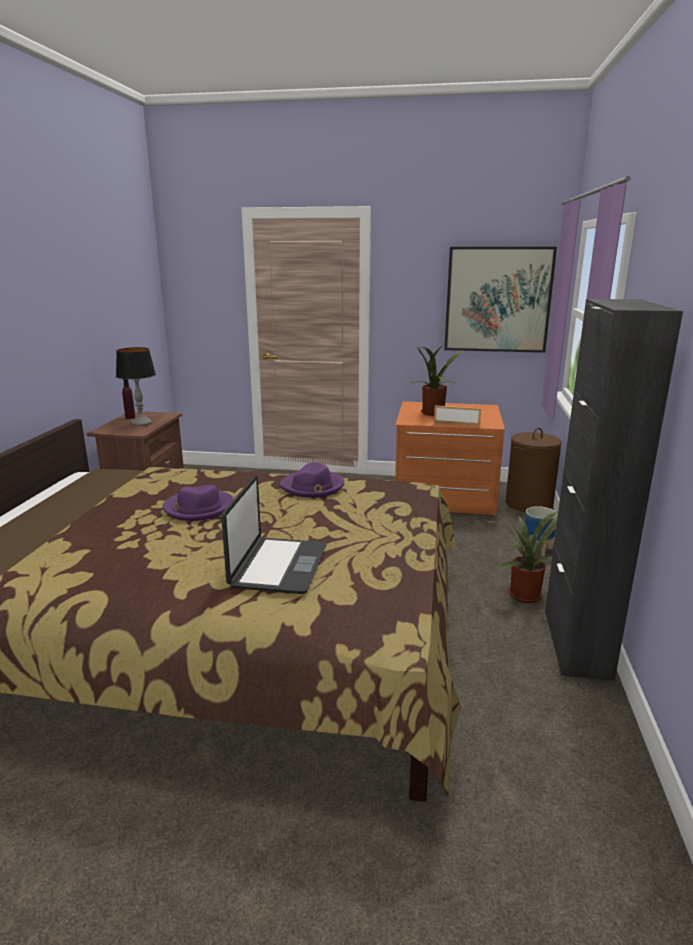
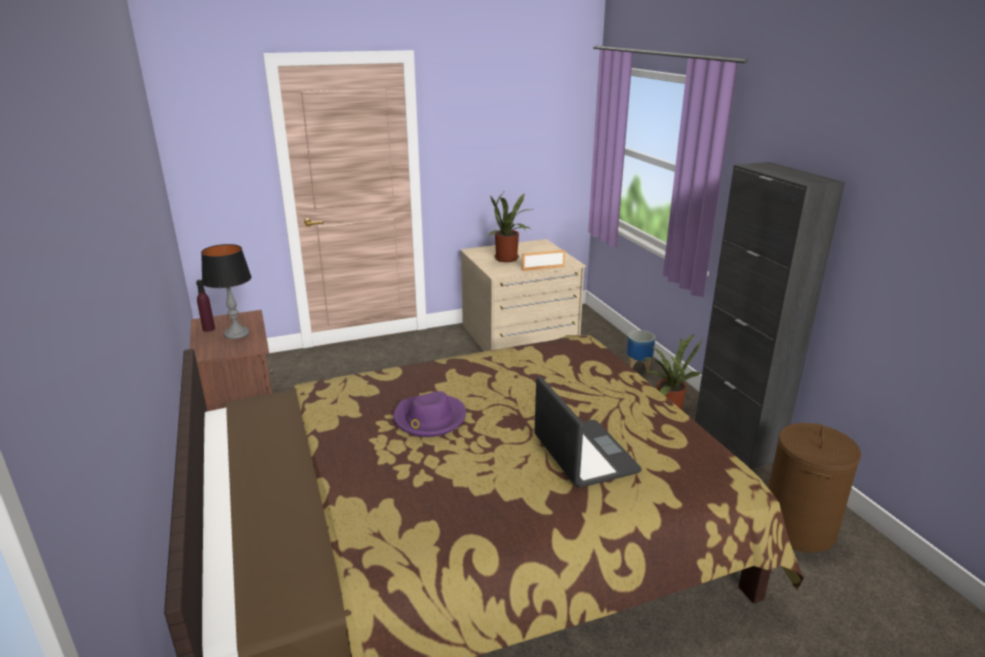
camera: 30 degrees left, 5 degrees up
purple hat [279,462,344,498] -> none
orange dresser [395,401,505,516] -> beige dresser [460,239,586,351]
picture [444,247,557,353] -> none
brown laundry basket [506,428,562,512] -> brown laundry basket moved to [768,423,861,553]

